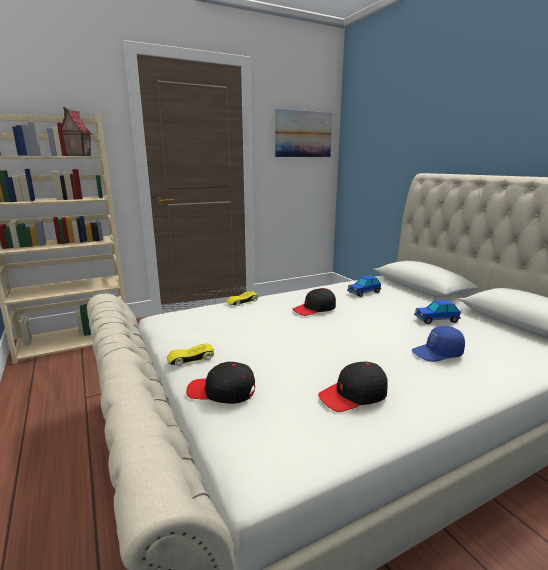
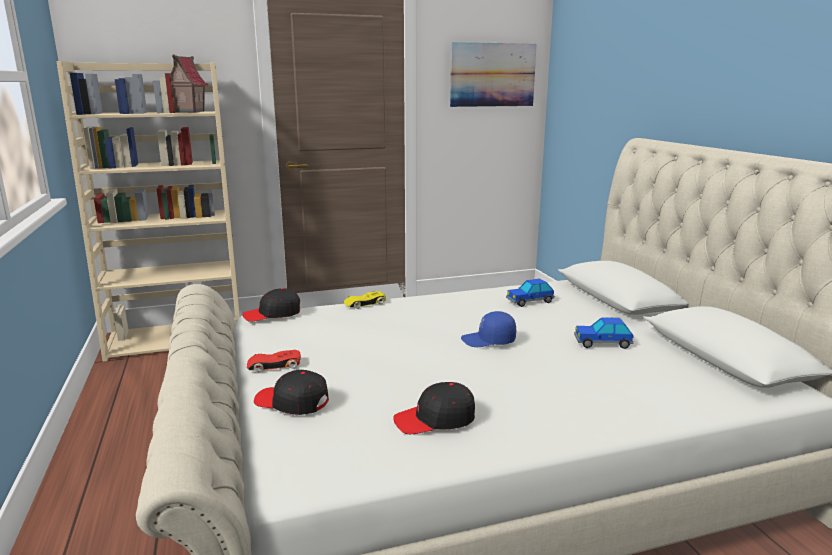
camera: 10 degrees right, 0 degrees up
yellow toy car [167,344,214,366] -> red toy car [247,350,301,372]
black cap [293,288,336,316] -> black cap moved to [243,288,300,322]
blue cap [412,326,465,362] -> blue cap moved to [461,311,516,347]

